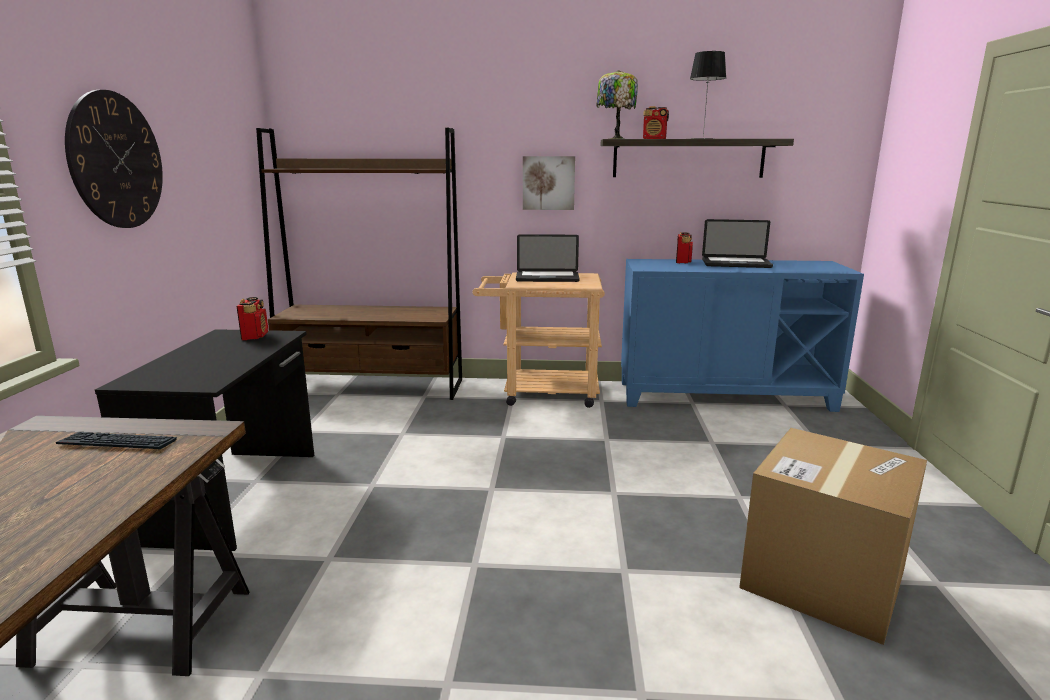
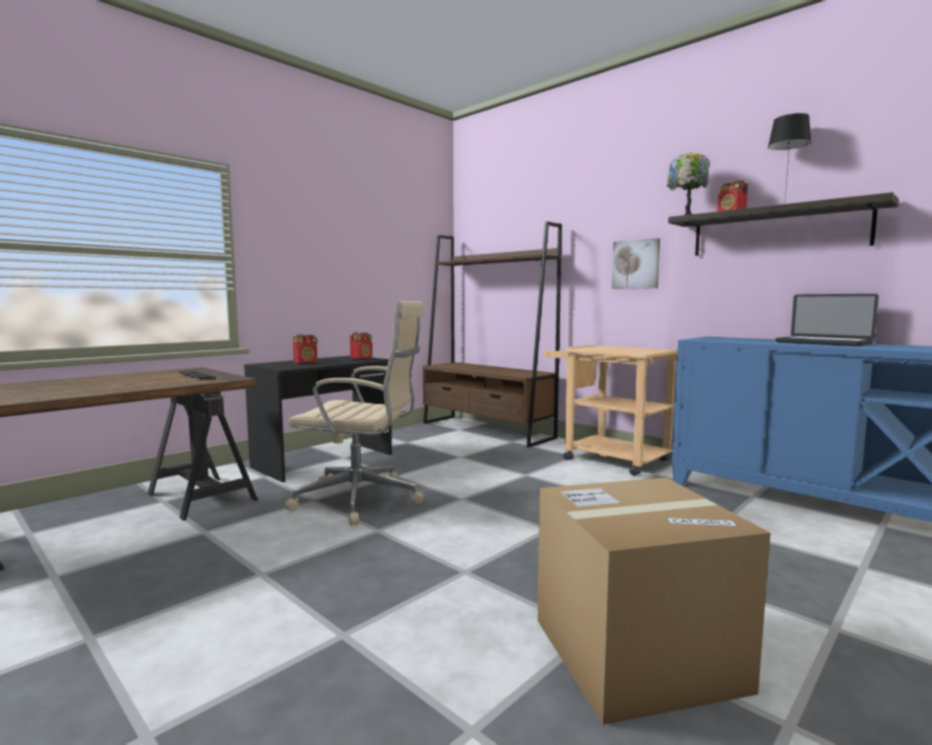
camera: 40 degrees right, 10 degrees down
wall clock [65,90,163,228] -> none
laptop [516,234,580,282] -> none
radio [676,232,693,264] -> radio moved to [293,334,317,363]
none -> beige office chair [285,302,424,526]

